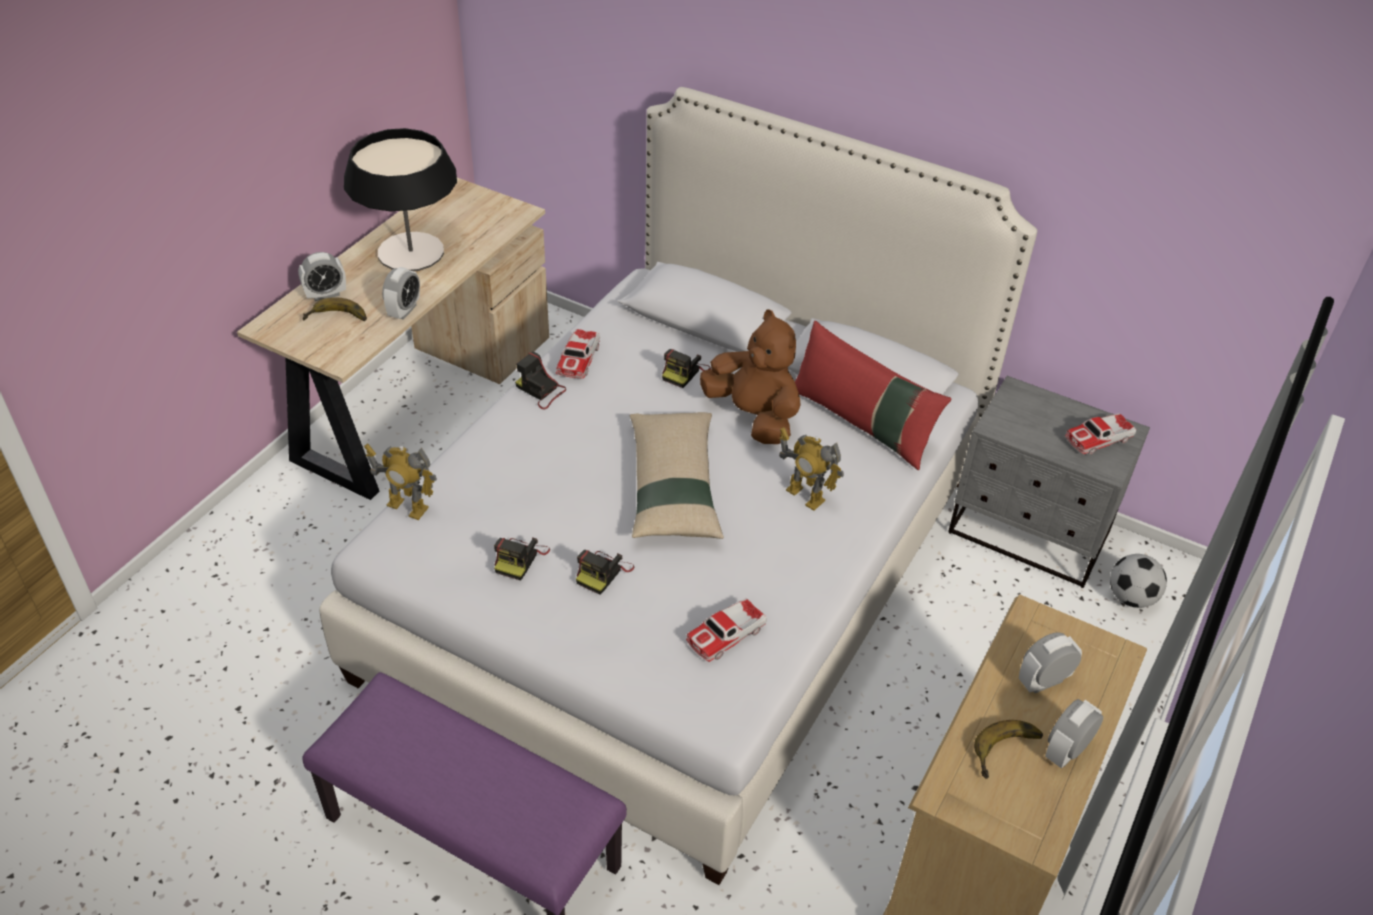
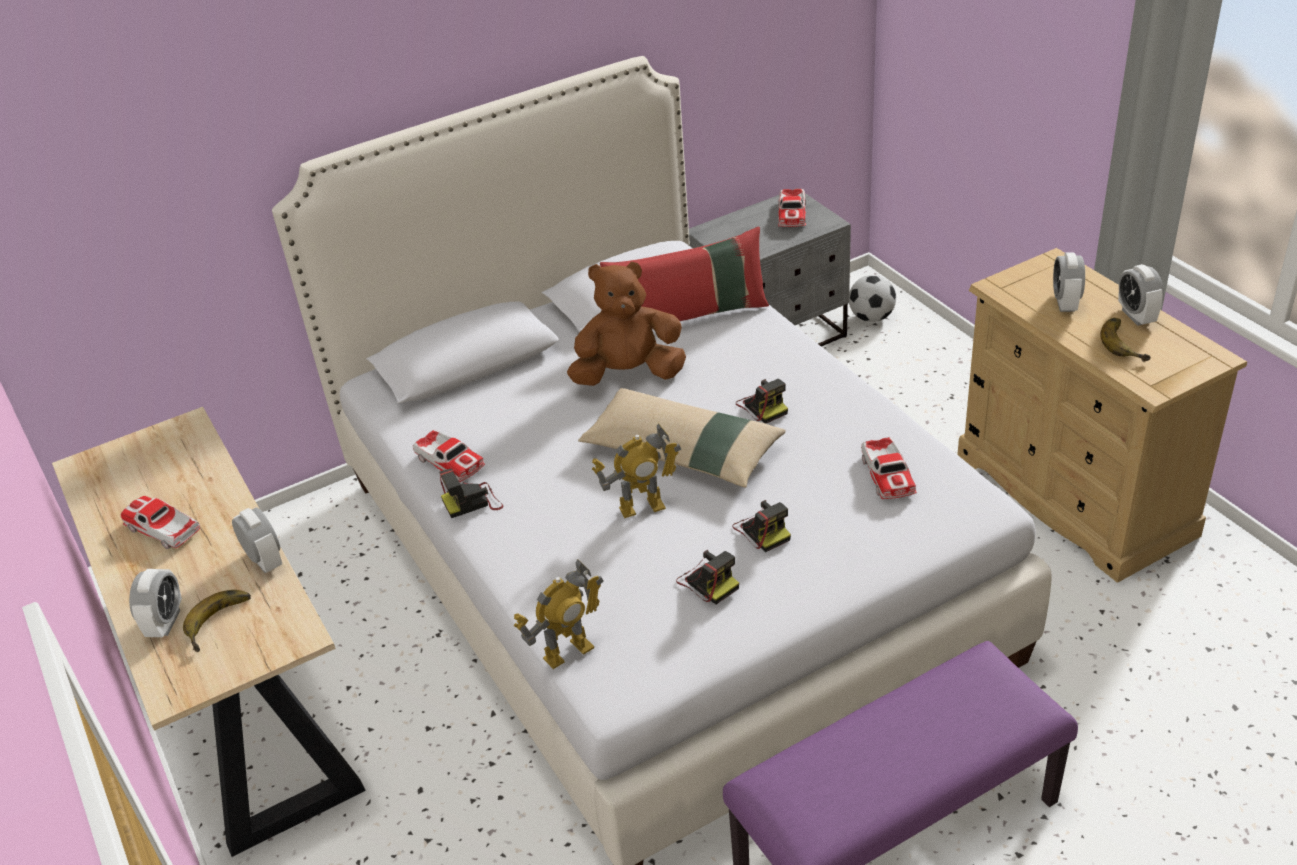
camera: 55 degrees left, 5 degrees down
table lamp [344,128,457,271] -> toy car [121,496,200,549]
camera [662,349,711,388] -> camera moved to [736,379,788,424]
toy robot [779,427,844,511] -> toy robot moved to [592,424,681,518]

